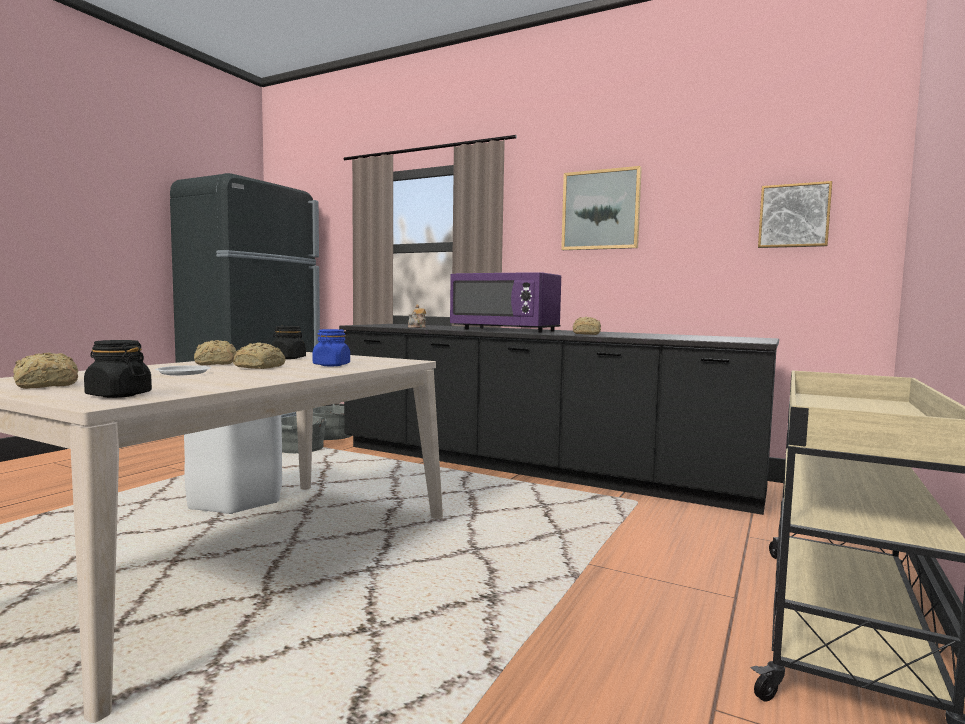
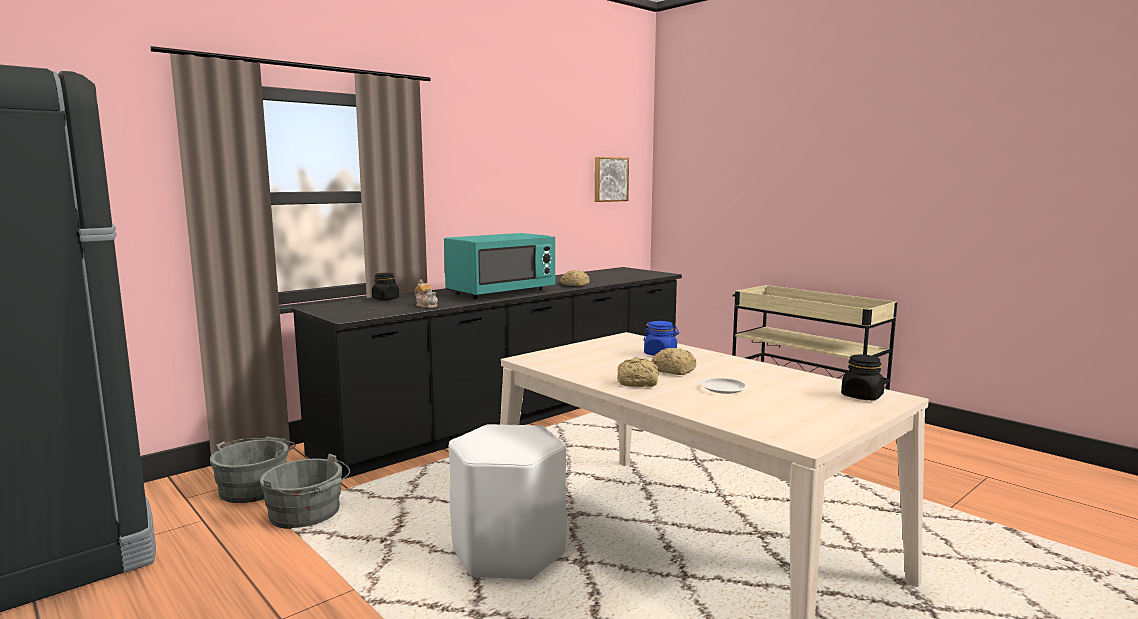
camera: 70 degrees left, 5 degrees up
bread [13,352,78,389] -> none
black jar [271,326,306,359] -> black jar moved to [372,273,399,300]
purple microwave [450,273,561,332] -> turquoise microwave [444,233,555,298]
picture [561,166,642,250] -> none

